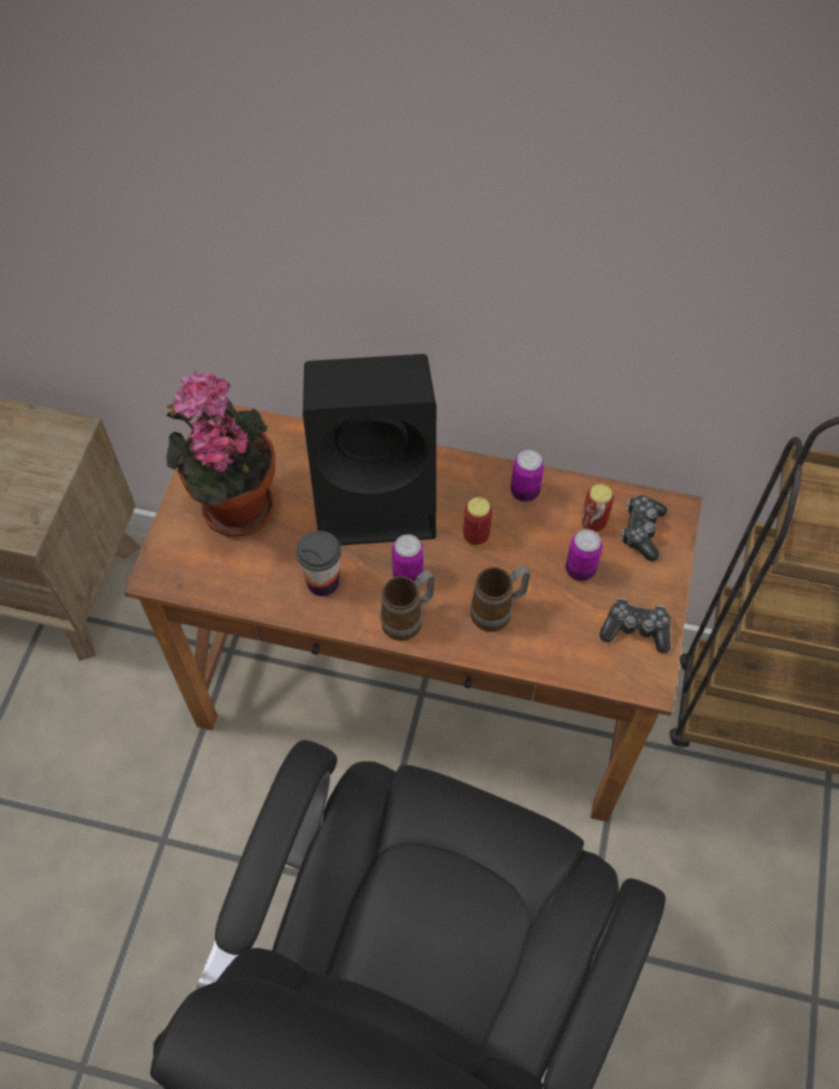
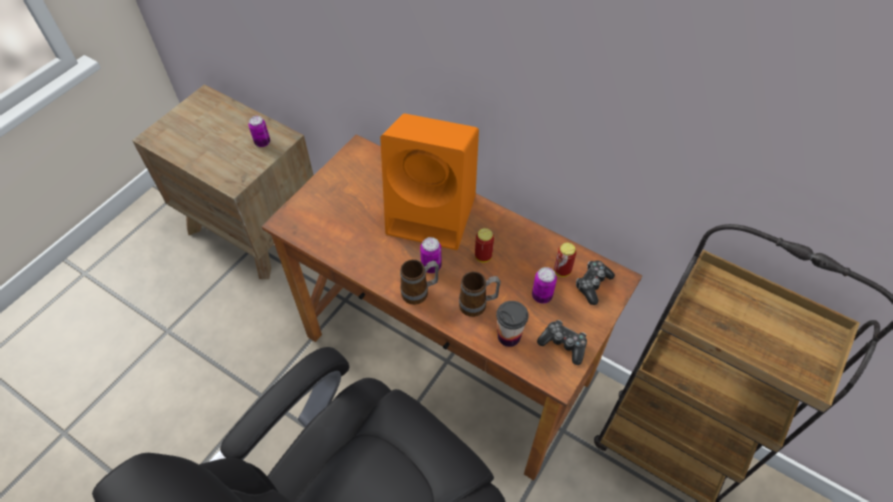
camera: 20 degrees right, 5 degrees down
potted plant [166,371,275,537] -> none
cup [296,531,341,596] -> cup moved to [496,301,529,347]
black speaker [303,354,436,545] -> orange speaker [380,113,479,250]
can [510,450,544,502] -> can moved to [249,116,270,147]

